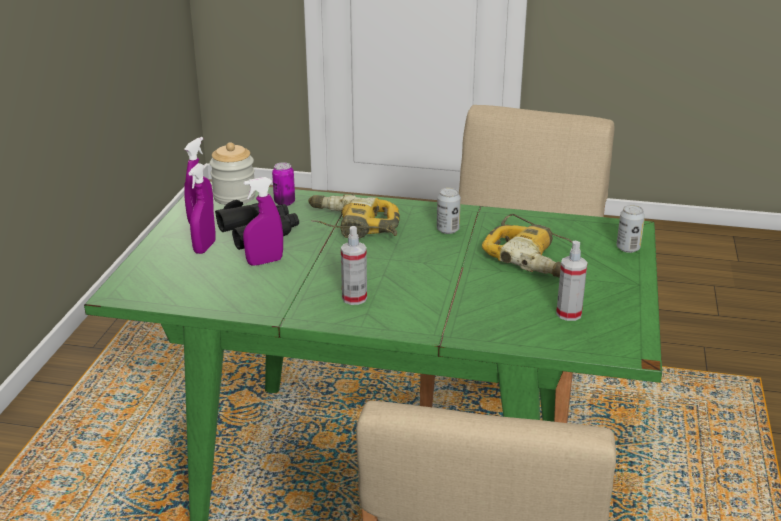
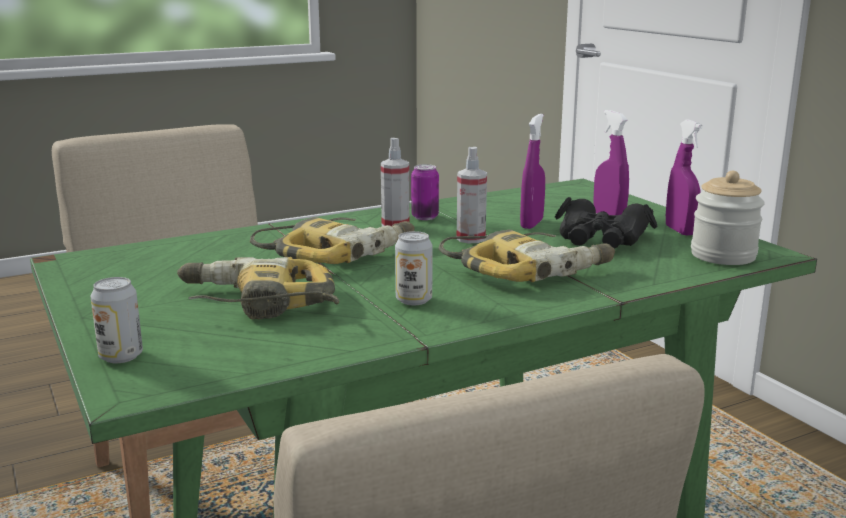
camera: 140 degrees right, 10 degrees down
can [272,162,295,206] -> can moved to [411,164,439,220]
spray bottle [556,241,588,321] -> spray bottle moved to [457,147,487,243]
none -> power drill [250,217,415,264]

